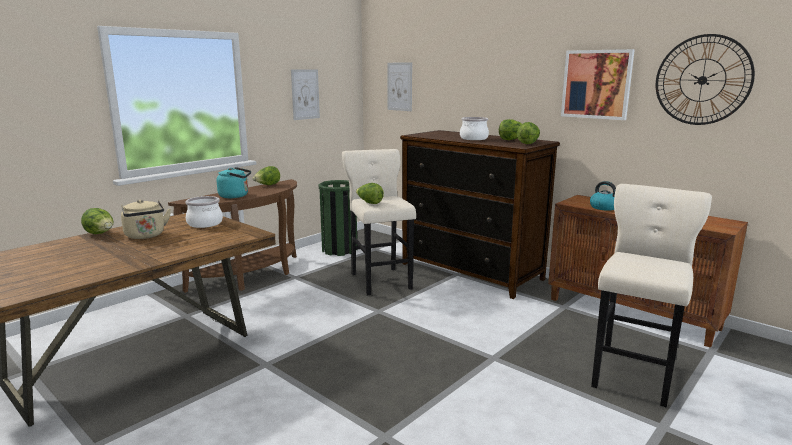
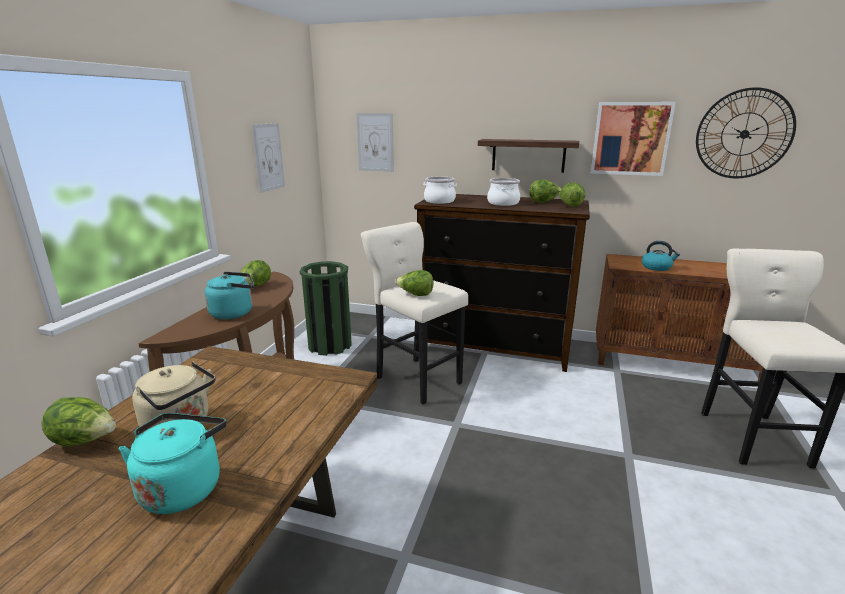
camera: 25 degrees left, 5 degrees up
cooking pot [186,196,223,228] -> cooking pot moved to [423,177,457,204]
none -> turquoise kettle [119,413,226,514]
none -> shelf [478,139,579,173]

